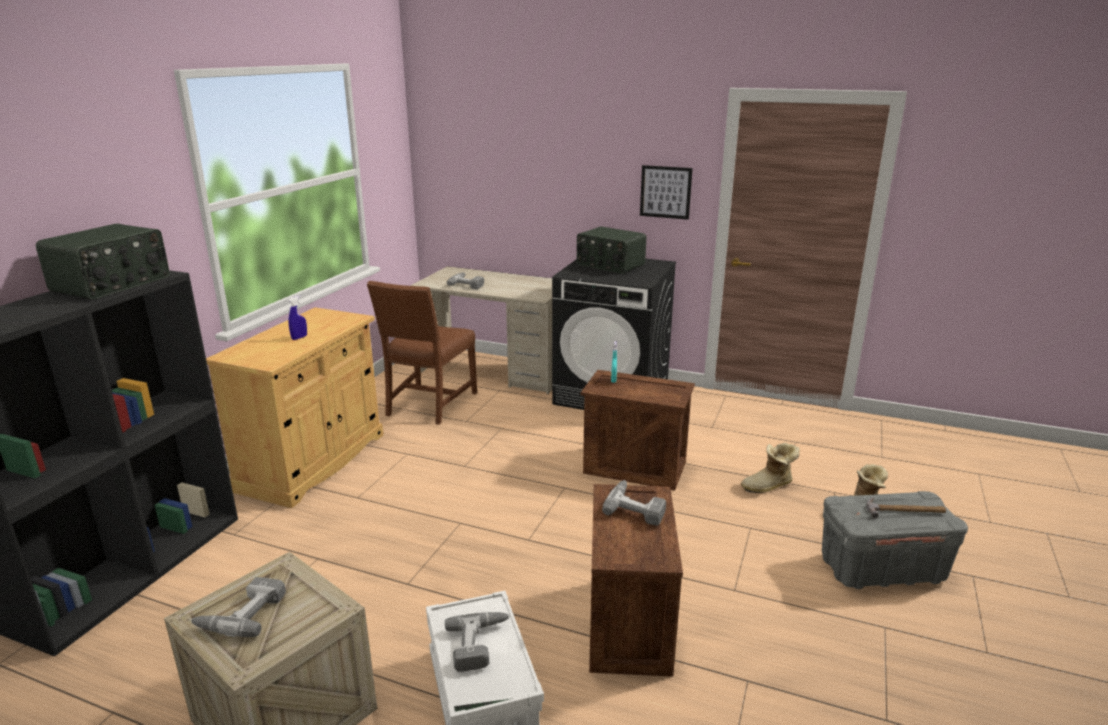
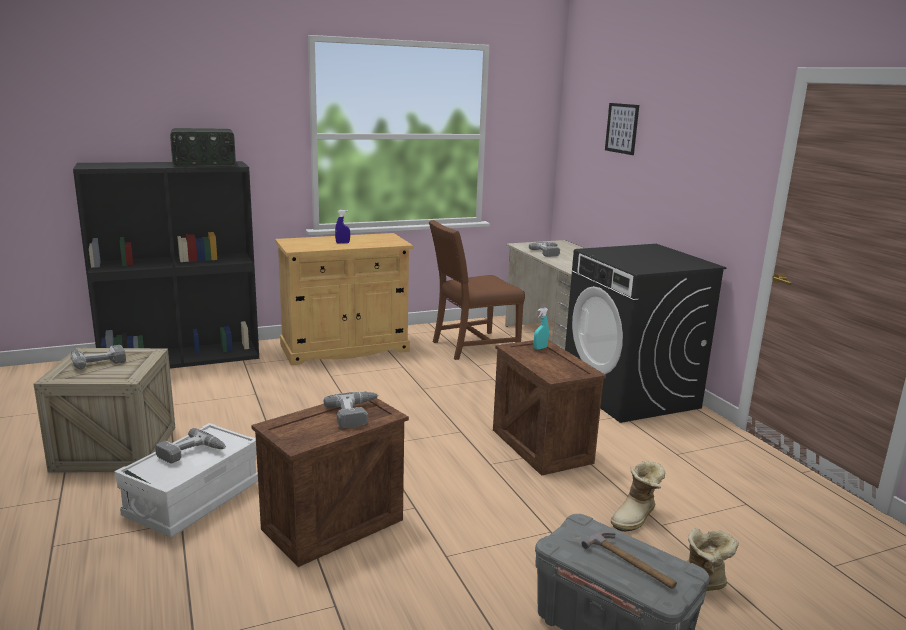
camera: 45 degrees right, 5 degrees down
radio [577,226,646,274] -> none
picture [640,165,693,220] -> picture moved to [605,103,639,155]
boot [741,442,800,493] -> boot turned 75 degrees counterclockwise [611,461,665,532]

